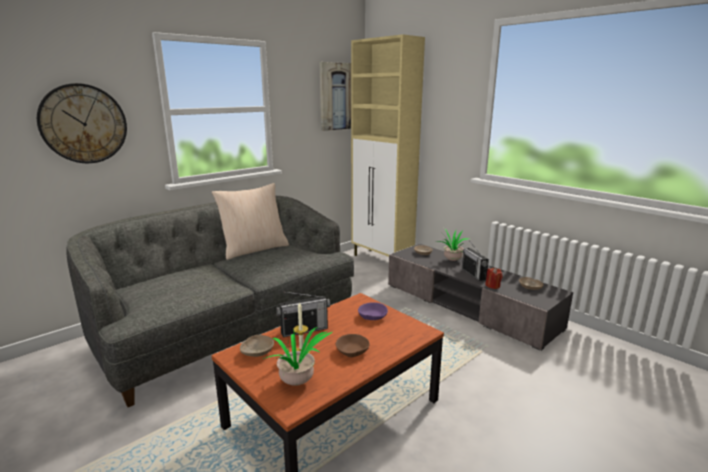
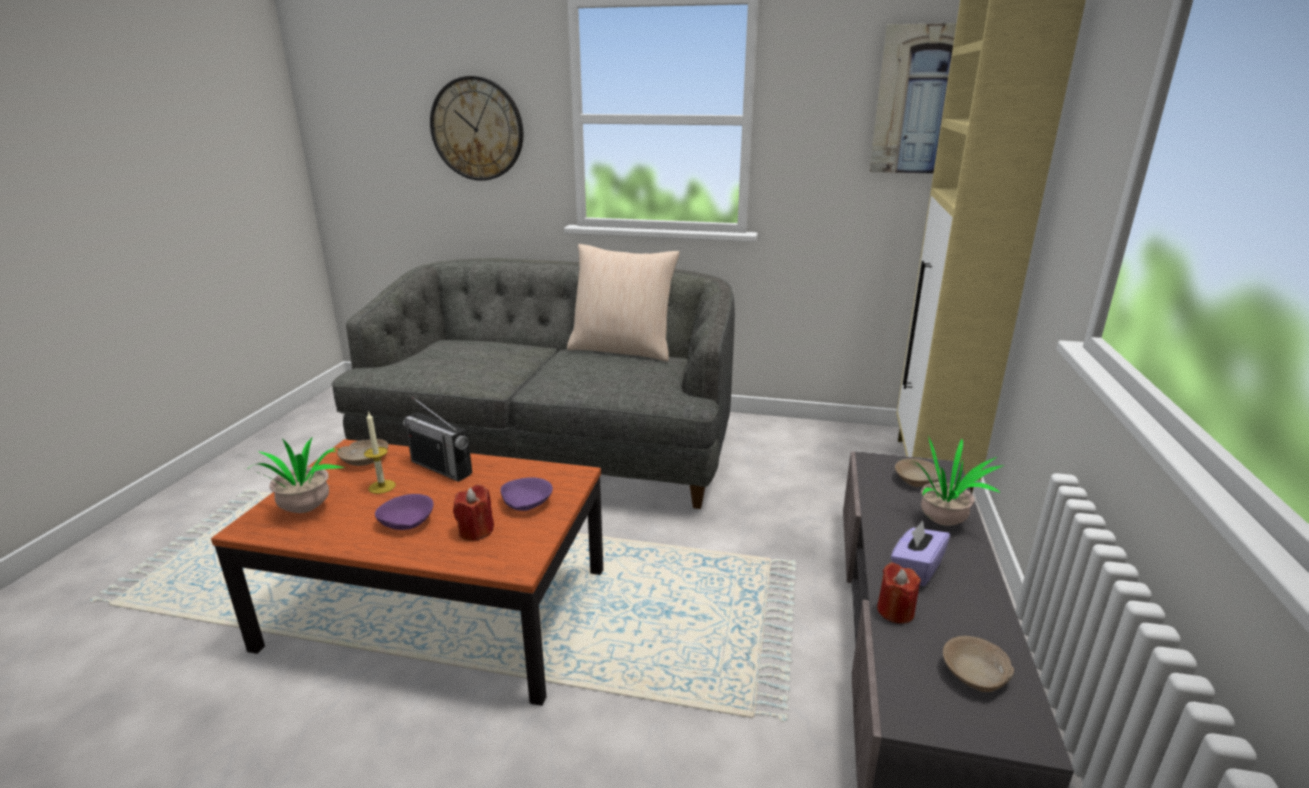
camera: 55 degrees right, 5 degrees up
brown bowl [336,334,370,357] -> purple bowl [375,494,433,530]
radio [462,240,489,281] -> purple tissue box [891,520,950,586]
none -> red candle [453,484,494,541]

